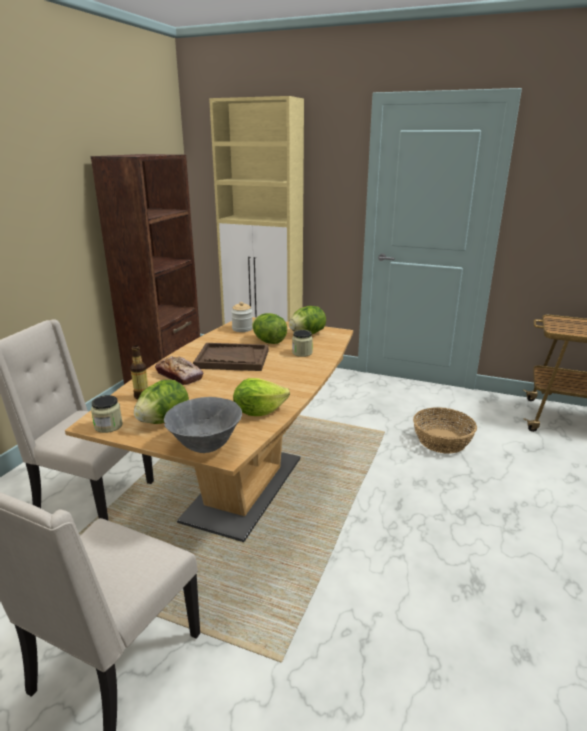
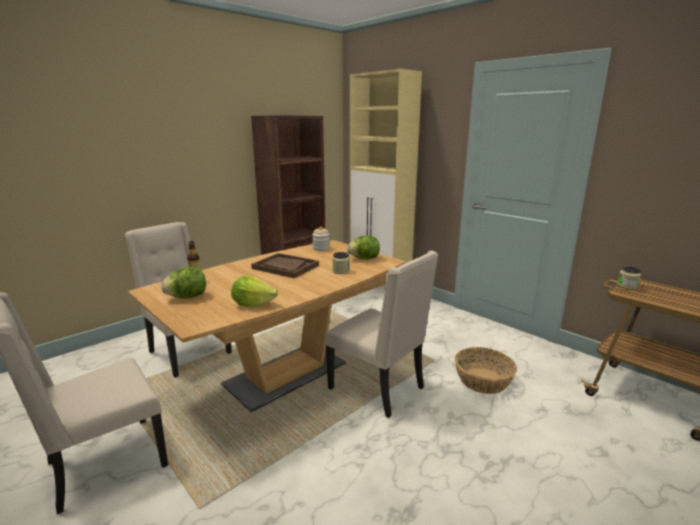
camera: 25 degrees right, 5 degrees down
jar [91,395,123,433] -> jar moved to [617,266,641,290]
bread [155,356,203,385] -> none
grey bowl [164,397,242,453] -> none
lettuce [252,313,287,344] -> none
none -> beige chair [325,251,438,418]

